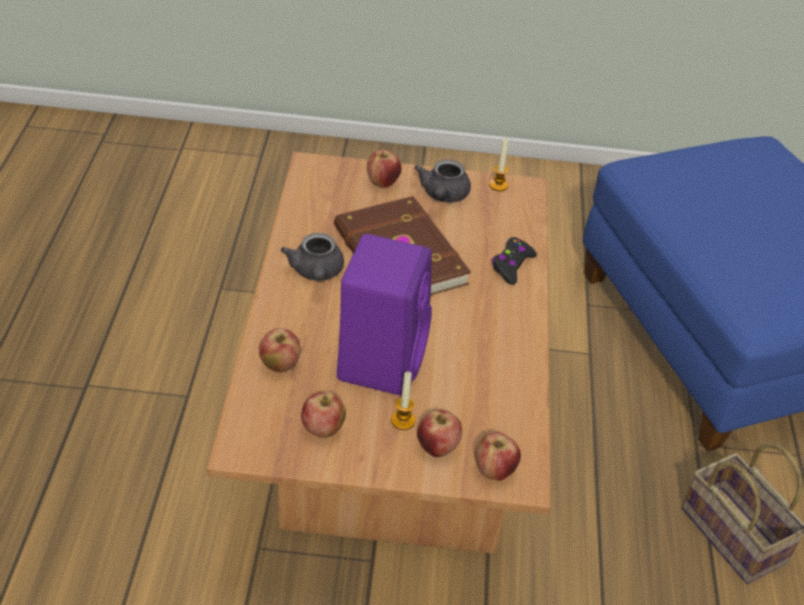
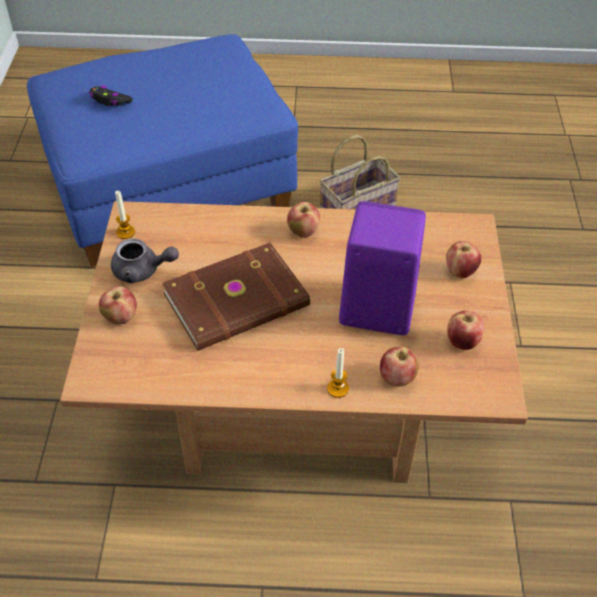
camera: 90 degrees left, 5 degrees up
grey teapot [281,233,344,281] -> none
candle [391,372,415,430] -> candle moved to [327,348,349,398]
apple [475,432,521,481] -> apple moved to [287,202,320,237]
black game controller [492,237,537,285] -> black game controller moved to [89,86,133,106]

